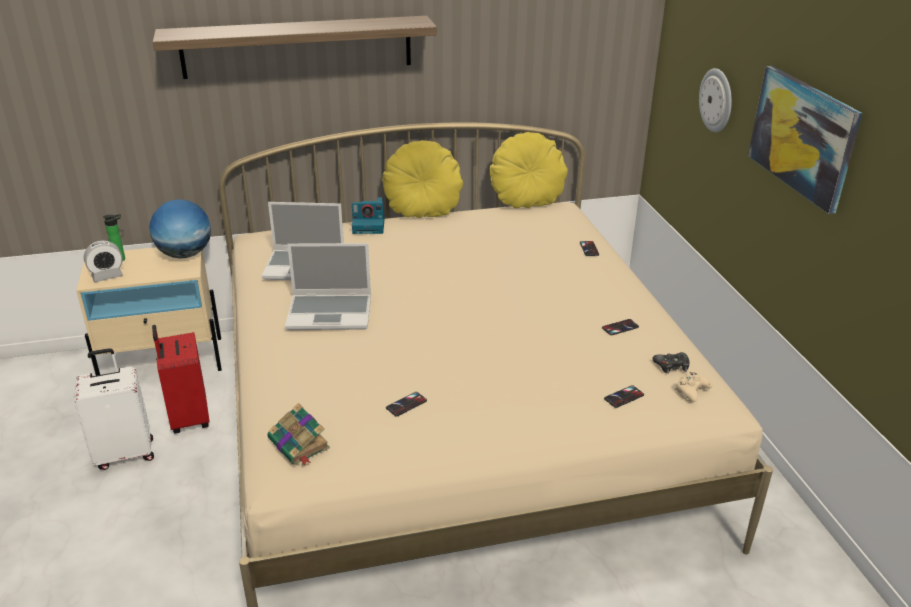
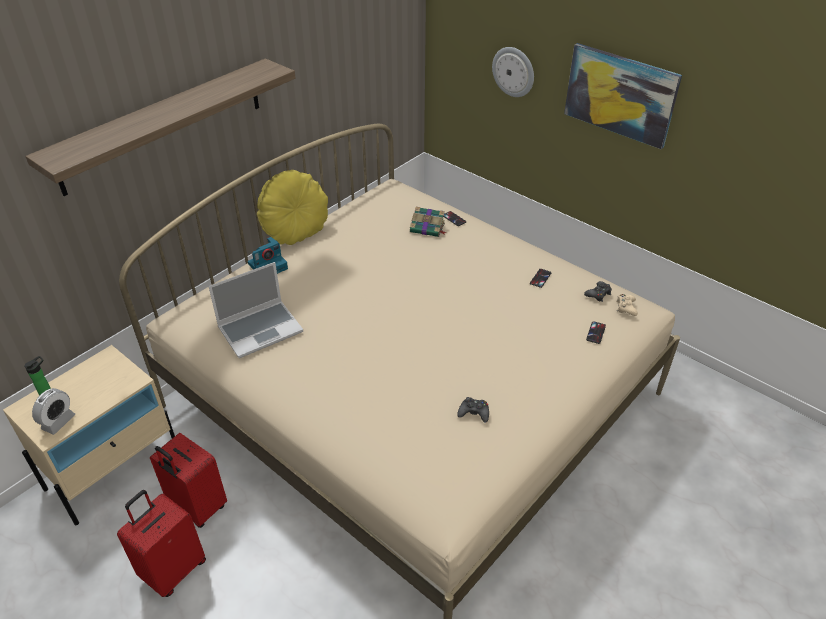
camera: 35 degrees left, 10 degrees up
white suitcase [74,348,154,470] -> red suitcase [117,490,206,597]
globe [149,199,211,259] -> none
book [267,403,330,465] -> book moved to [410,207,446,237]
laptop [285,243,371,330] -> none
phone [386,392,427,417] -> black game controller [457,397,489,423]
yellow pillow [490,132,568,208] -> none

